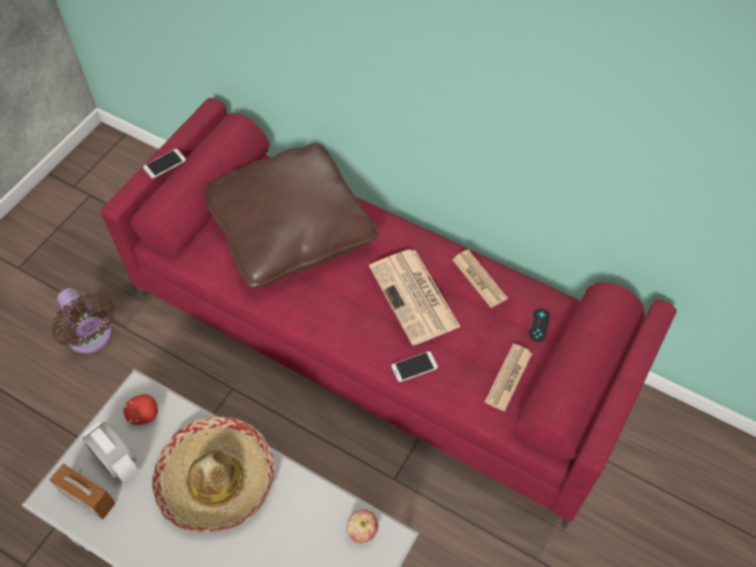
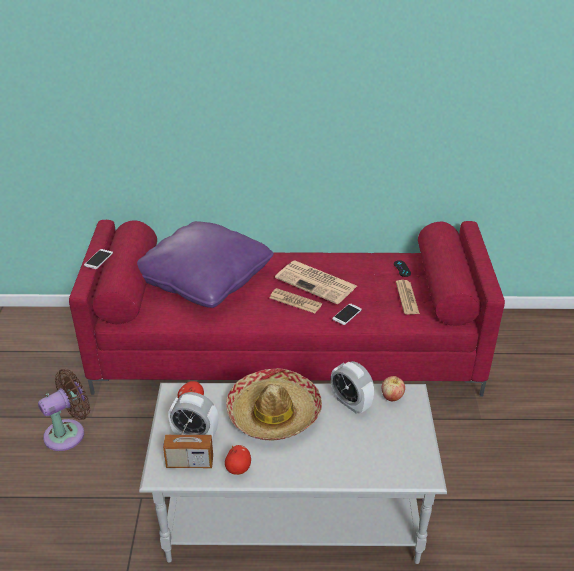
camera: 30 degrees left, 20 degrees down
brown fan [52,288,115,354] -> brown fan turned 60 degrees counterclockwise [38,369,90,451]
brown pillow [205,143,379,288] -> purple pillow [137,221,274,308]
newspaper [452,249,508,308] -> newspaper moved to [270,288,322,313]
none -> apple [225,445,251,475]
none -> alarm clock [331,361,374,413]

